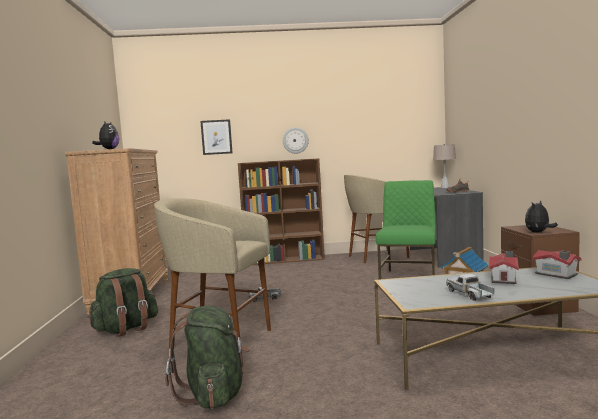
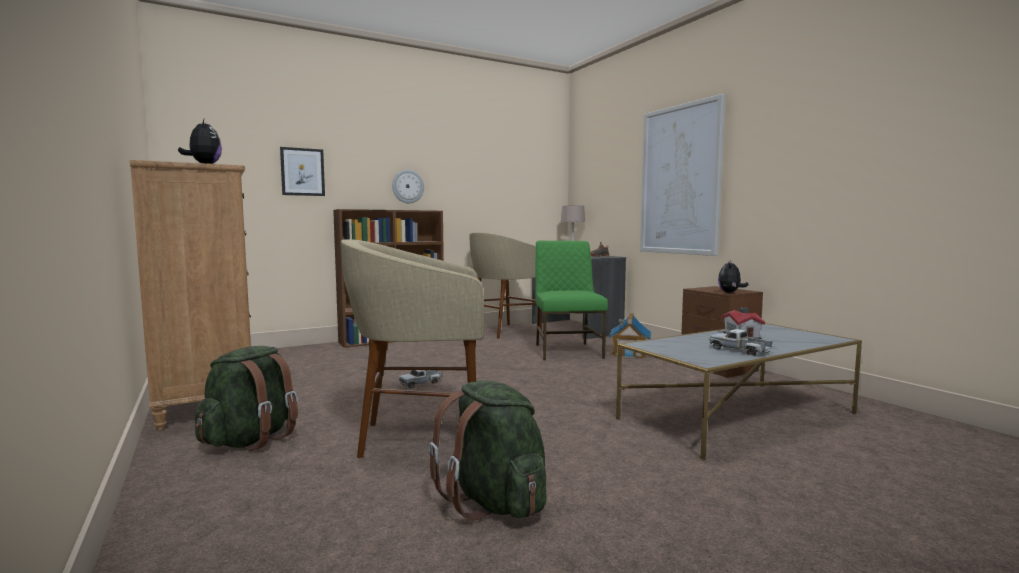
camera: 25 degrees left, 0 degrees up
toy house [532,250,581,279] -> none
none -> picture [640,94,725,256]

